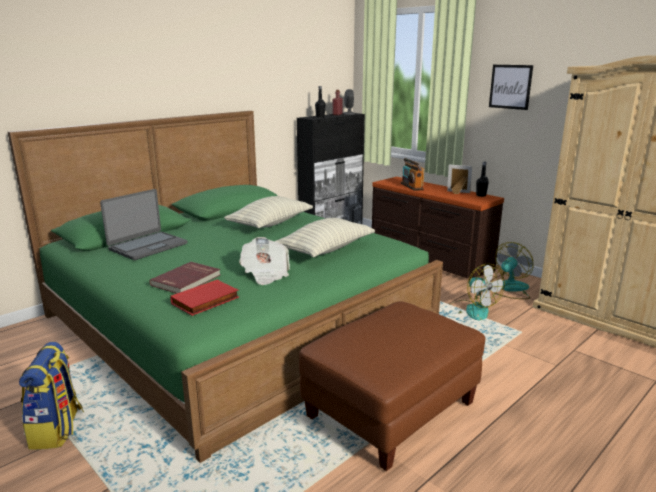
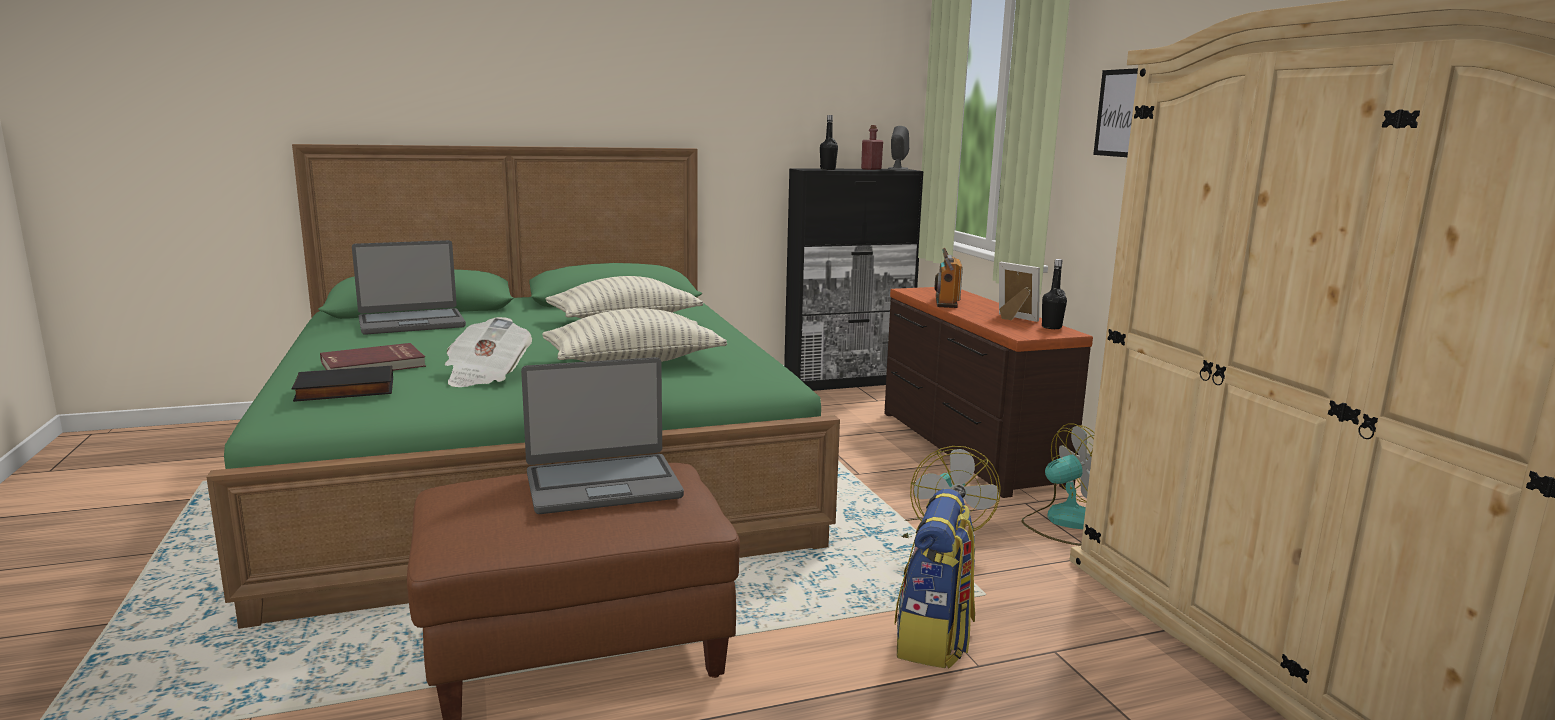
camera: 25 degrees right, 5 degrees down
backpack [19,342,84,450] -> backpack moved to [894,489,975,669]
red book [170,279,239,316] -> black book [292,366,393,402]
none -> laptop [521,357,684,514]

